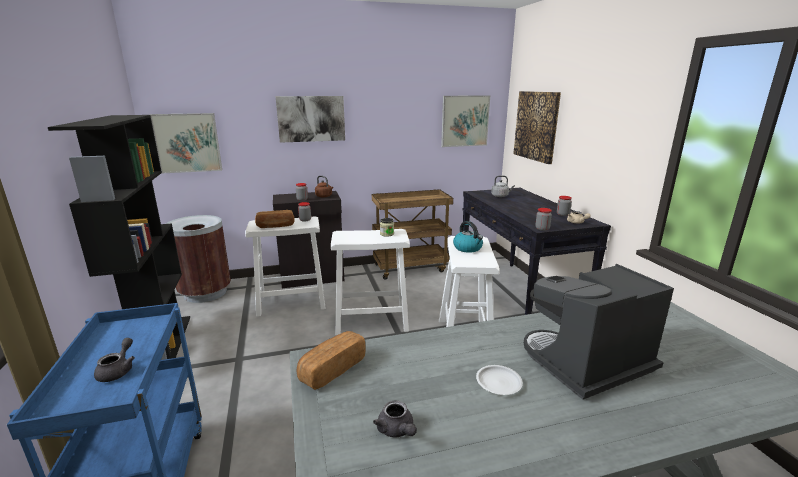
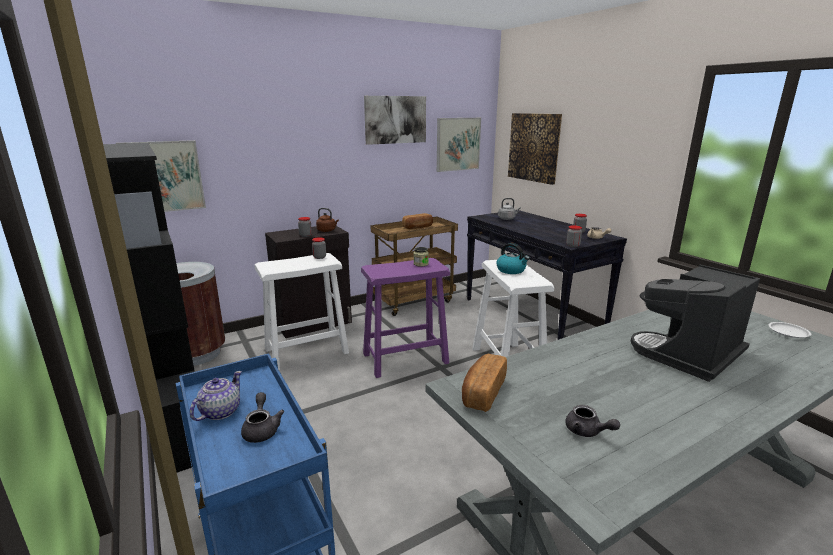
camera: 15 degrees left, 0 degrees up
bread [255,210,295,228] -> bread moved to [402,213,433,229]
picture [275,96,345,143] -> picture moved to [364,96,426,145]
white stool [331,229,410,336] -> purple stool [361,258,450,378]
white plate [476,365,523,395] -> white plate moved to [769,322,811,338]
none -> teapot [190,371,242,421]

